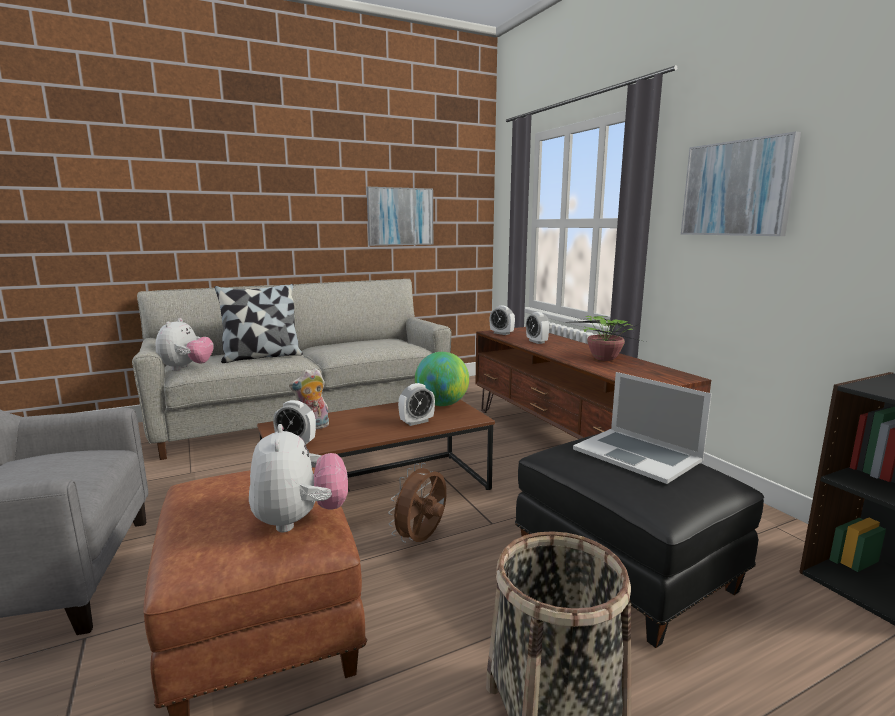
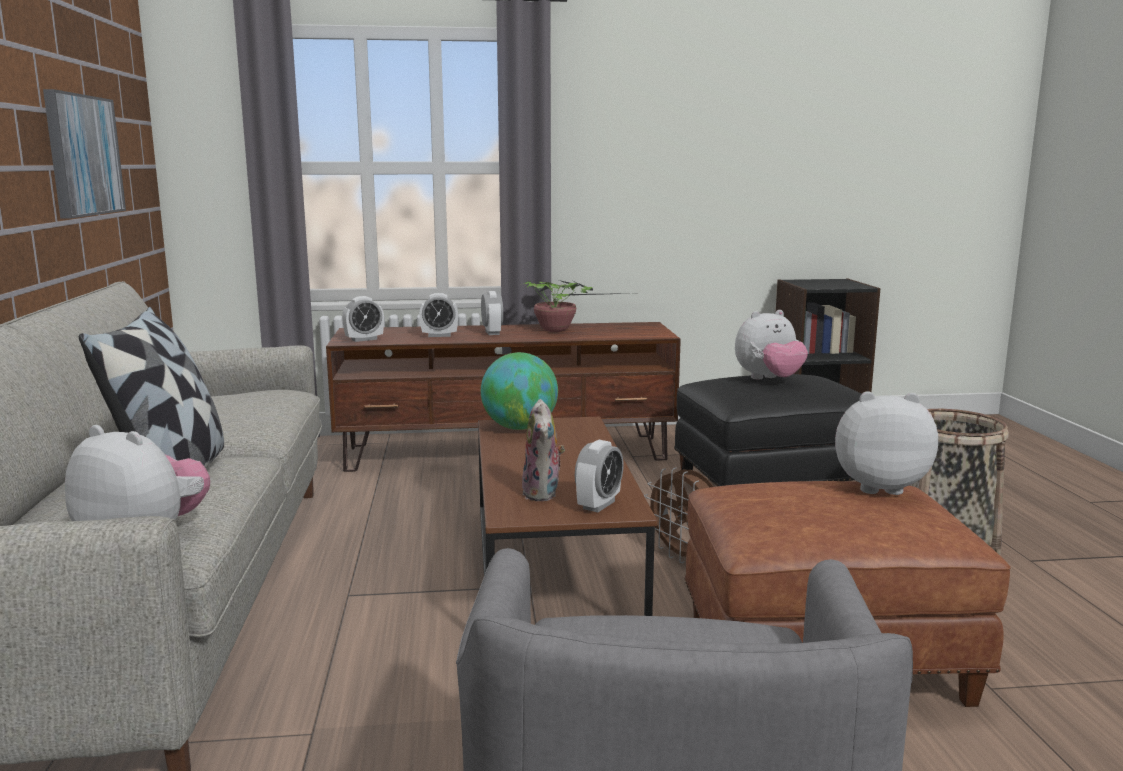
camera: 70 degrees left, 0 degrees up
alarm clock [398,383,435,426] -> alarm clock moved to [481,291,503,335]
laptop [573,372,712,484] -> plush toy [735,310,808,379]
picture [681,132,801,236] -> none

